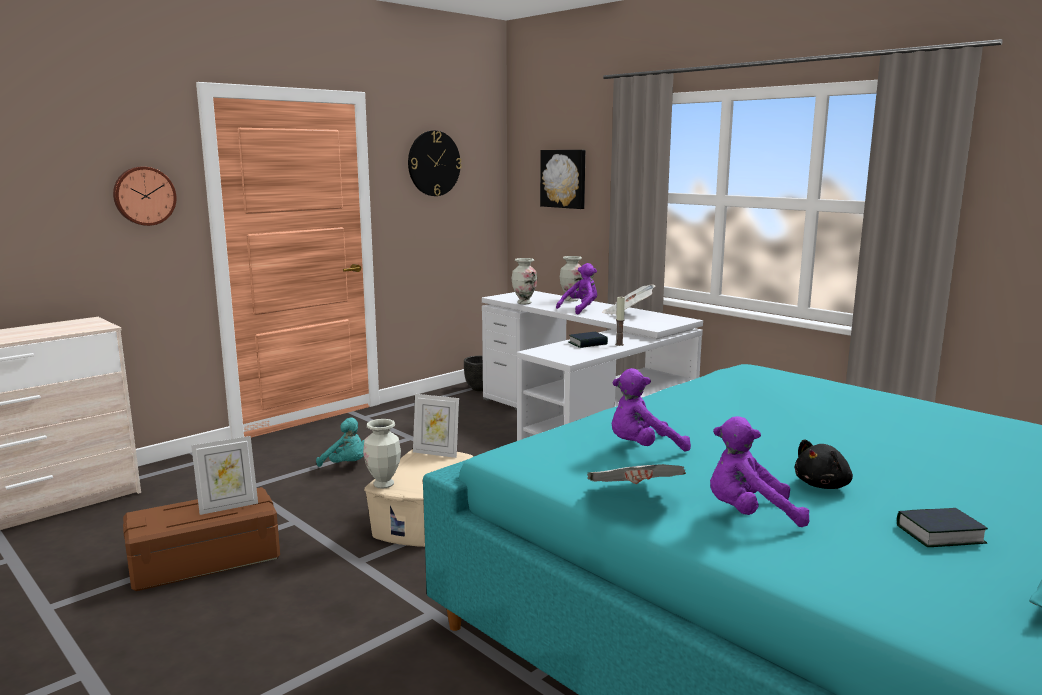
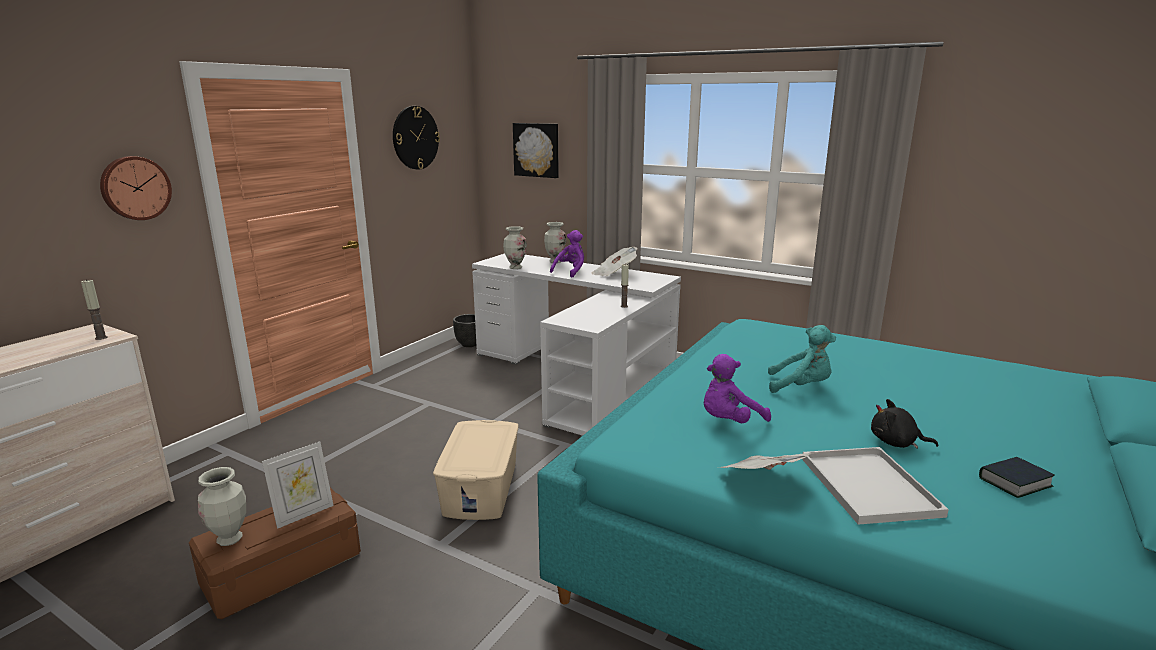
camera: 15 degrees left, 5 degrees up
turquoise plush toy [316,418,364,467] -> turquoise plush toy moved to [768,325,836,393]
vase [363,419,401,489] -> vase moved to [198,467,246,546]
picture frame [413,394,459,458] -> none
book [569,332,608,348] -> none
purple plush toy [710,416,809,527] -> white tray [802,447,949,525]
black plush toy [794,439,853,489] -> black plush toy turned 75 degrees clockwise [871,399,938,449]
none -> candle [81,279,108,340]

